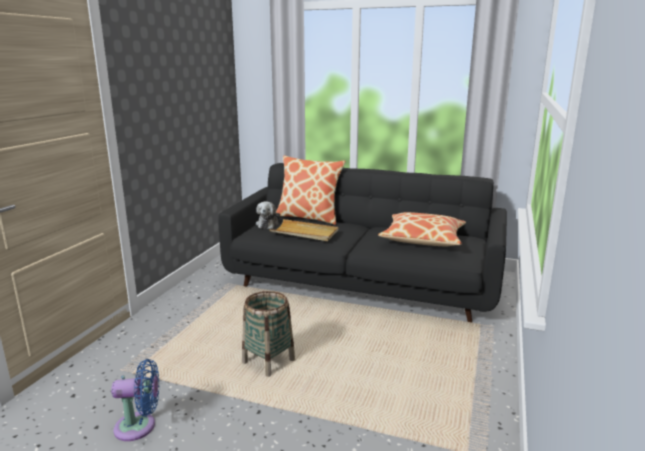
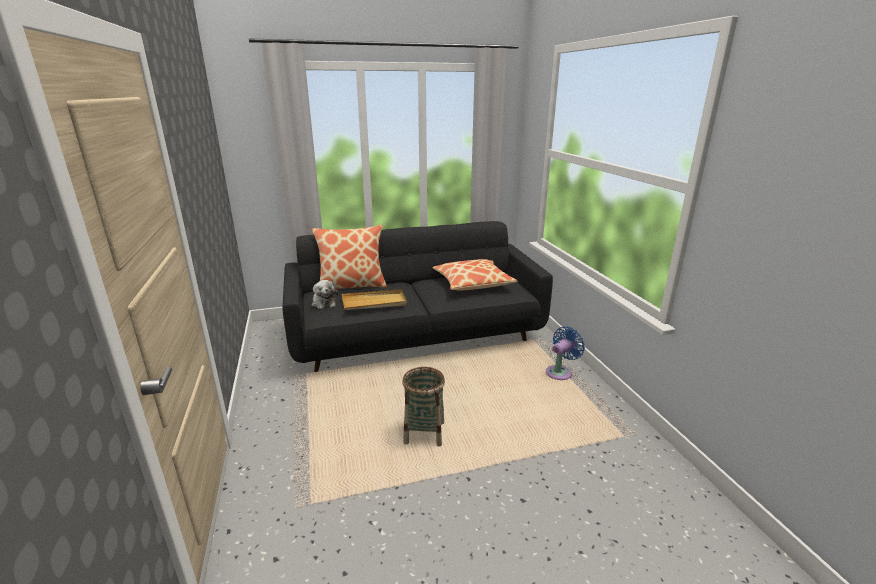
camera: 35 degrees left, 5 degrees up
blue fan [111,359,159,441] -> blue fan moved to [546,327,585,380]

